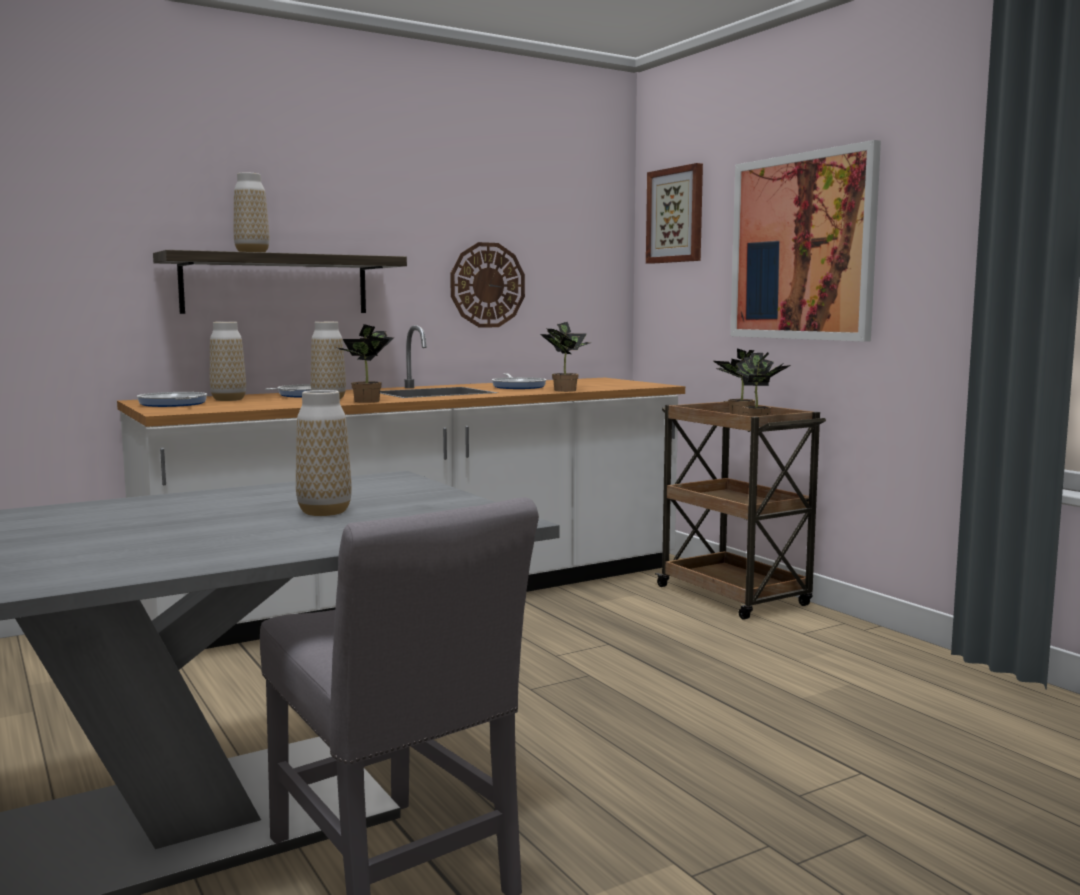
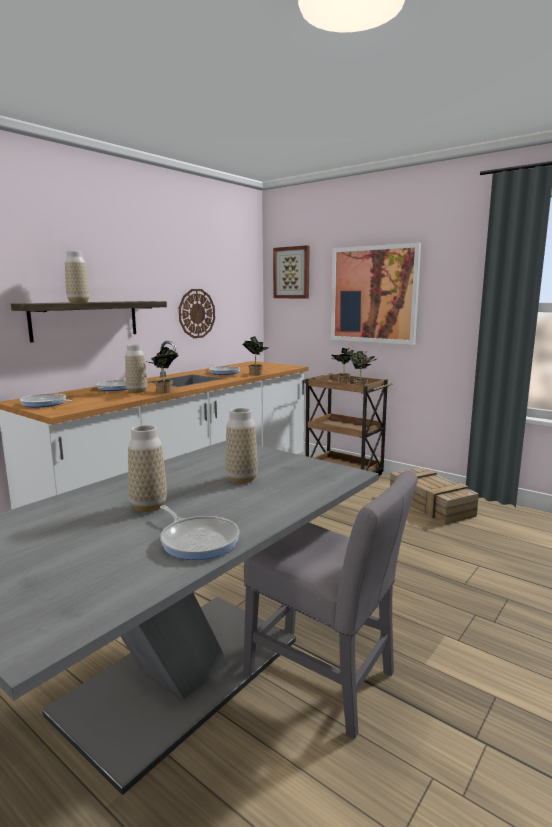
camera: 20 degrees left, 5 degrees up
vase [210,322,246,401] -> vase moved to [128,425,167,512]
none -> frying pan [160,505,240,560]
none -> crate [390,468,479,524]

